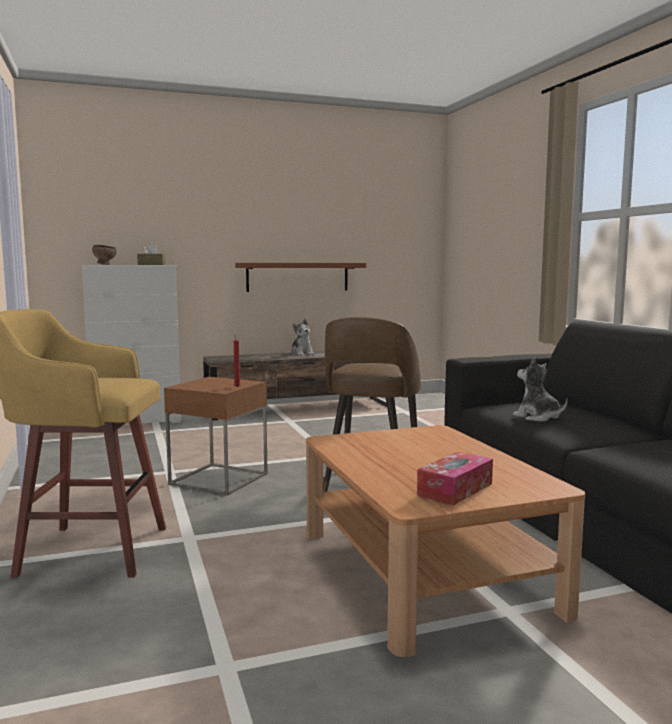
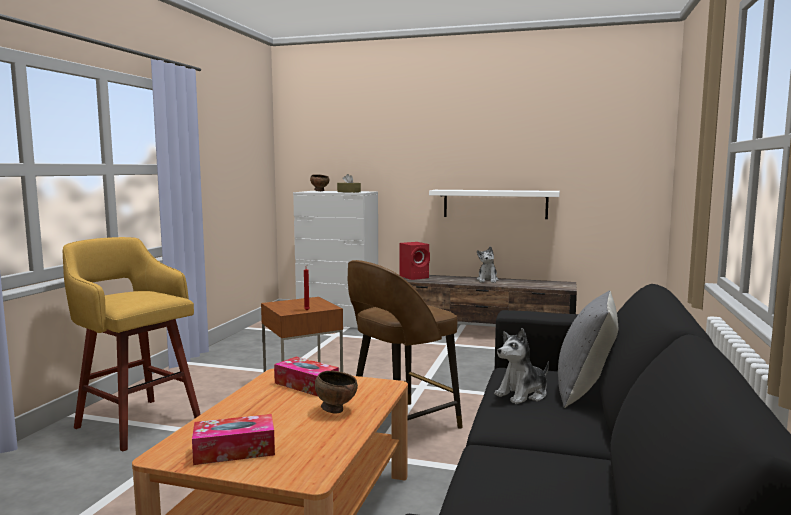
camera: 35 degrees right, 0 degrees up
brown shelf [235,263,366,292] -> white shelf [429,190,560,219]
plush toy [512,357,568,421] -> plush toy turned 120 degrees counterclockwise [494,328,549,404]
none -> tissue box [274,357,339,396]
none -> brown bowl [315,371,358,413]
none -> red speaker [400,242,430,280]
none -> grey pillow [558,290,618,408]

